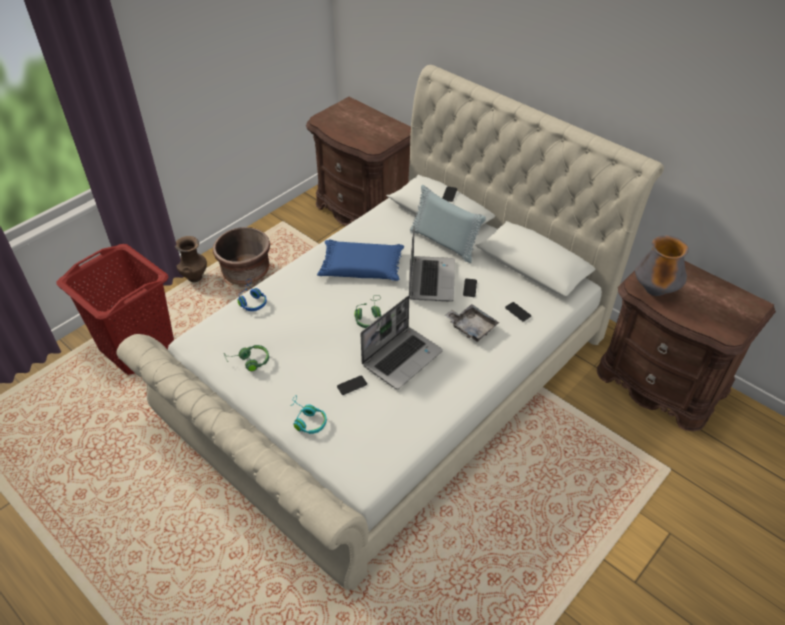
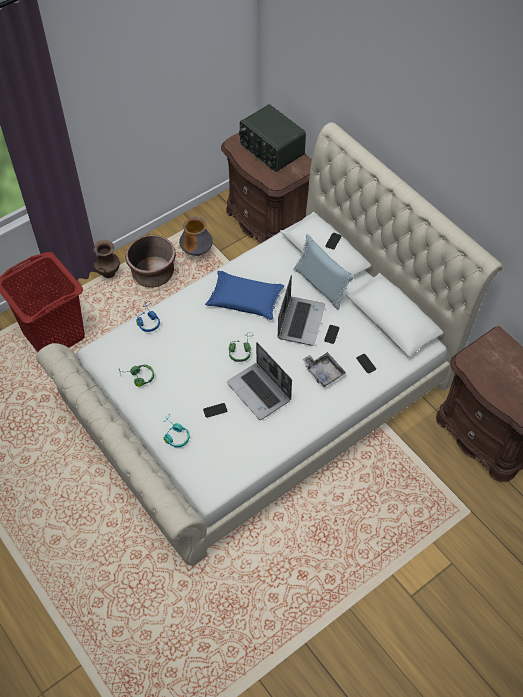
camera: 10 degrees right, 10 degrees up
laptop [360,296,443,389] -> laptop turned 90 degrees clockwise [227,342,292,420]
vase [635,235,689,296] -> vase moved to [179,217,213,256]
none -> radio [239,104,306,172]

